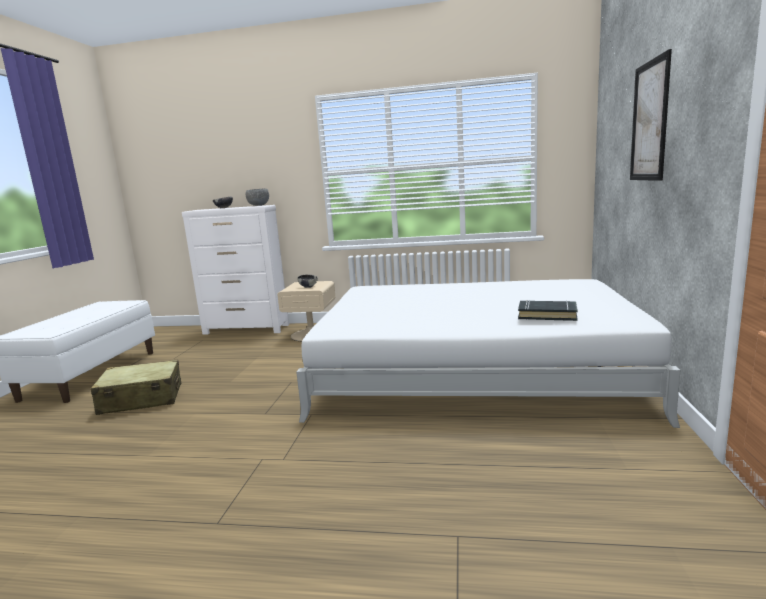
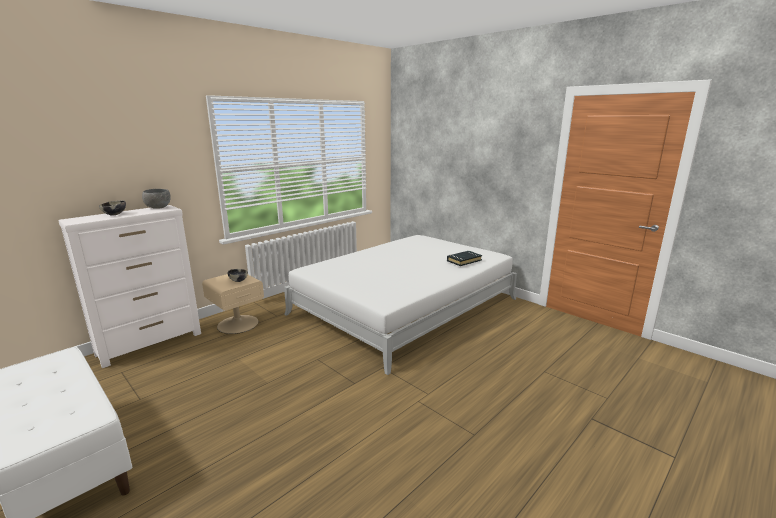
camera: 55 degrees left, 5 degrees up
beige suitcase [91,360,181,415] -> none
picture [630,49,672,181] -> none

